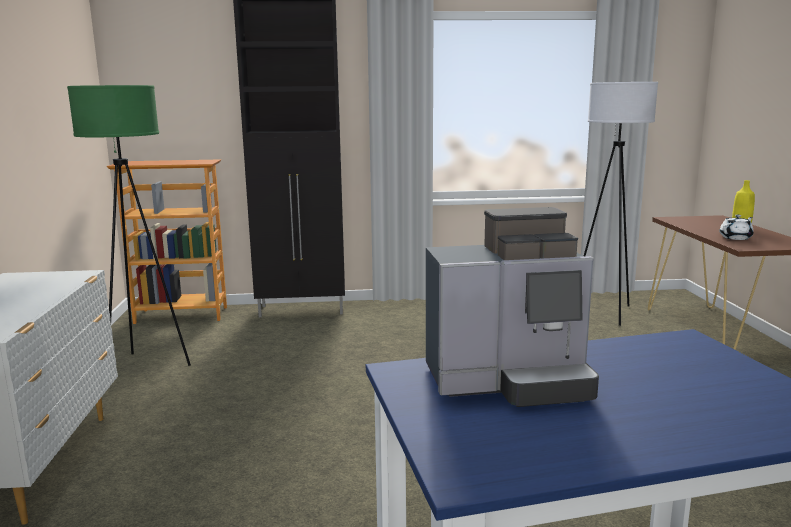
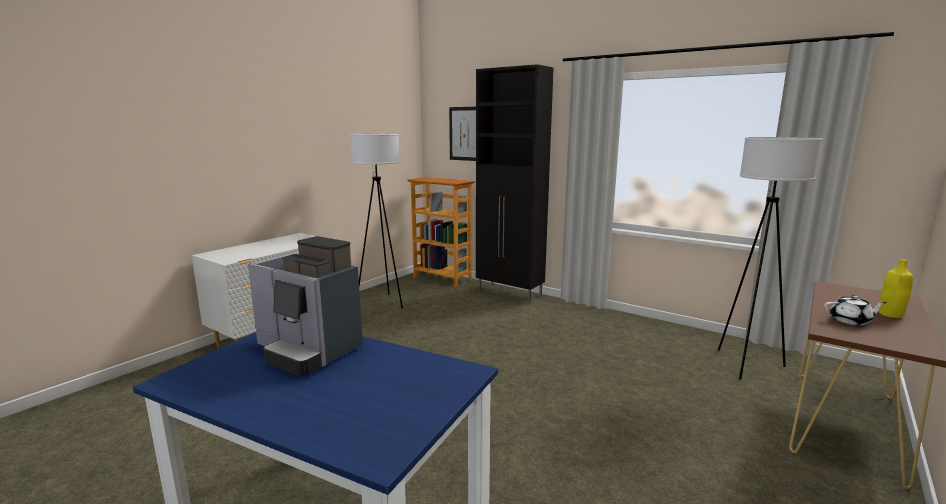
camera: 40 degrees right, 0 degrees up
green floor lamp [67,85,191,366] -> white floor lamp [350,133,403,309]
none -> picture [449,107,476,161]

